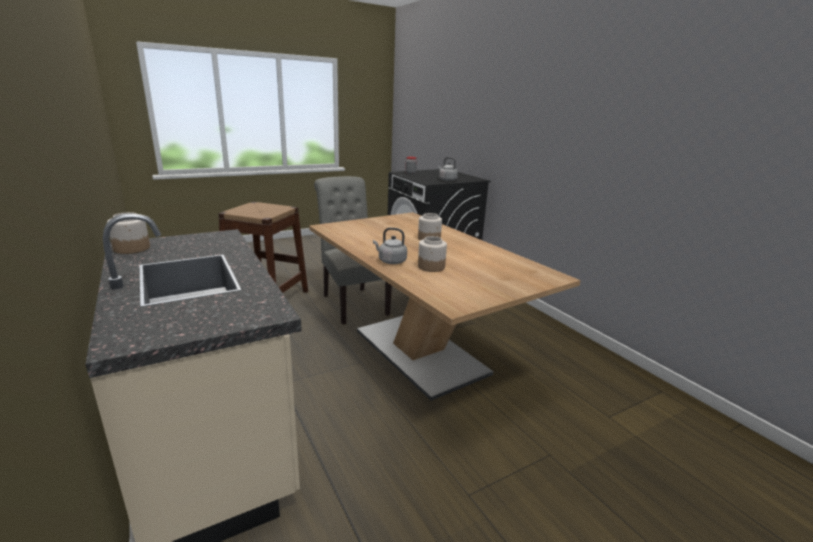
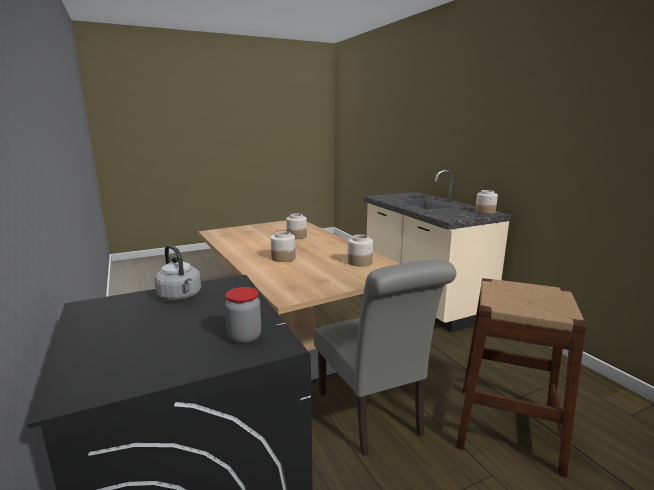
camera: 175 degrees left, 5 degrees down
grey kettle [373,228,407,264] -> none
none -> jar [348,234,373,267]

